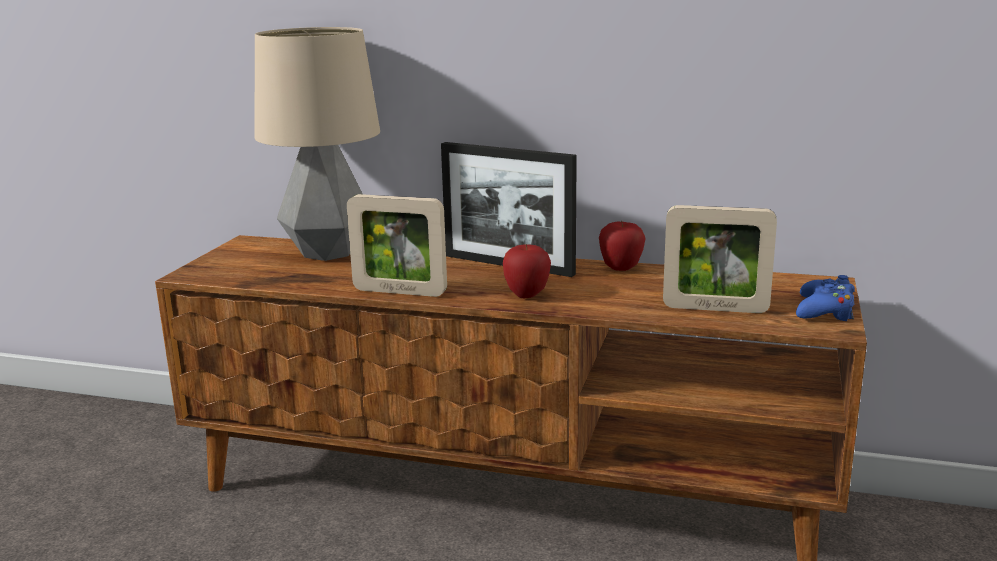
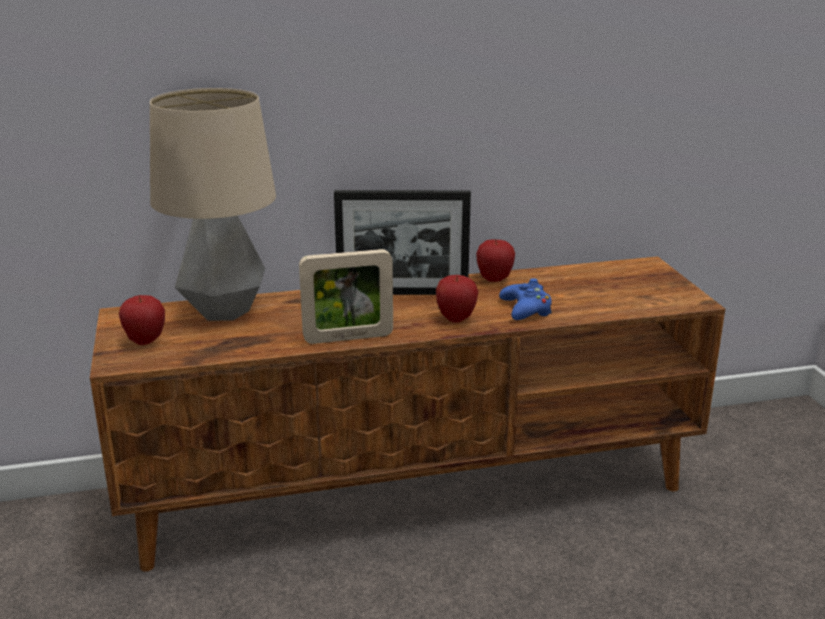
camera: 30 degrees left, 5 degrees up
picture frame [663,205,777,313] -> none
blue game controller [796,275,855,321] -> blue game controller moved to [499,278,552,320]
none -> apple [119,295,165,345]

